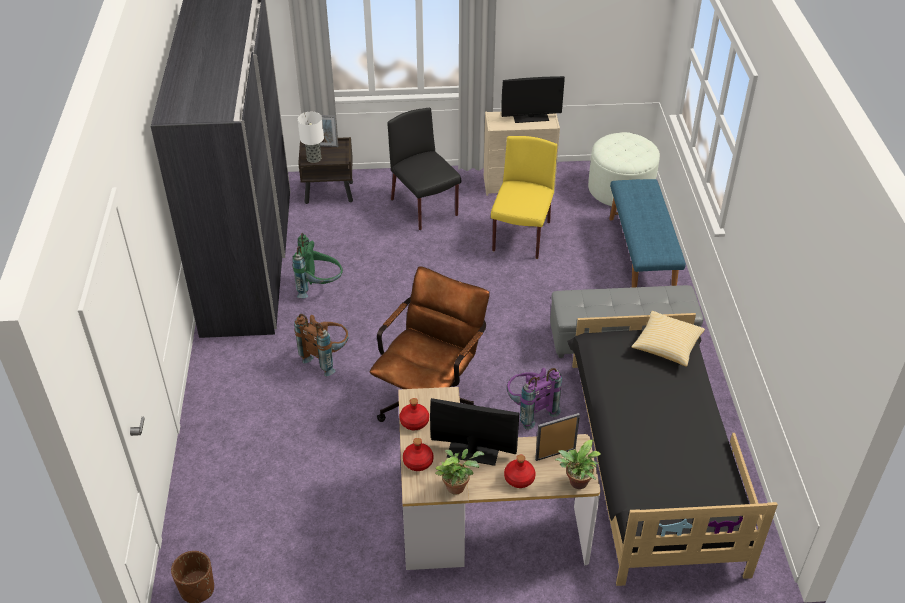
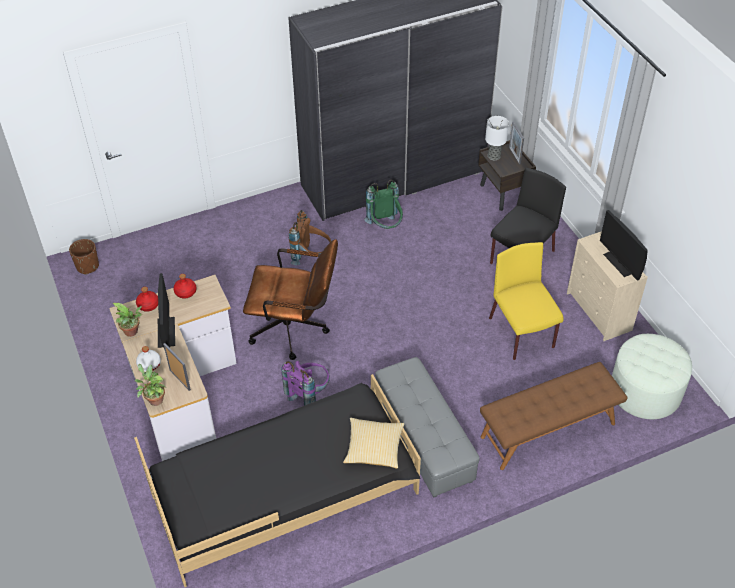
camera: 70 degrees right, 5 degrees up
yellow chair [491,136,557,259] -> yellow chair turned 105 degrees counterclockwise [489,242,564,360]
red bottle [504,455,536,488] -> white bottle [136,346,161,372]
blue bench [609,179,686,287] -> brown bench [480,362,628,470]

